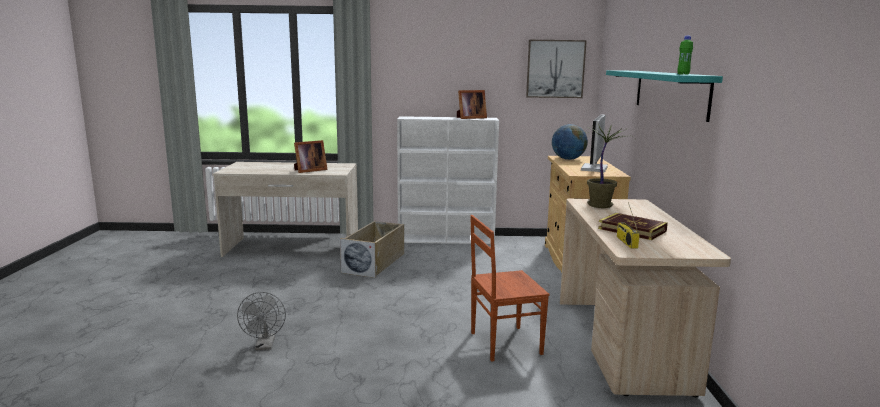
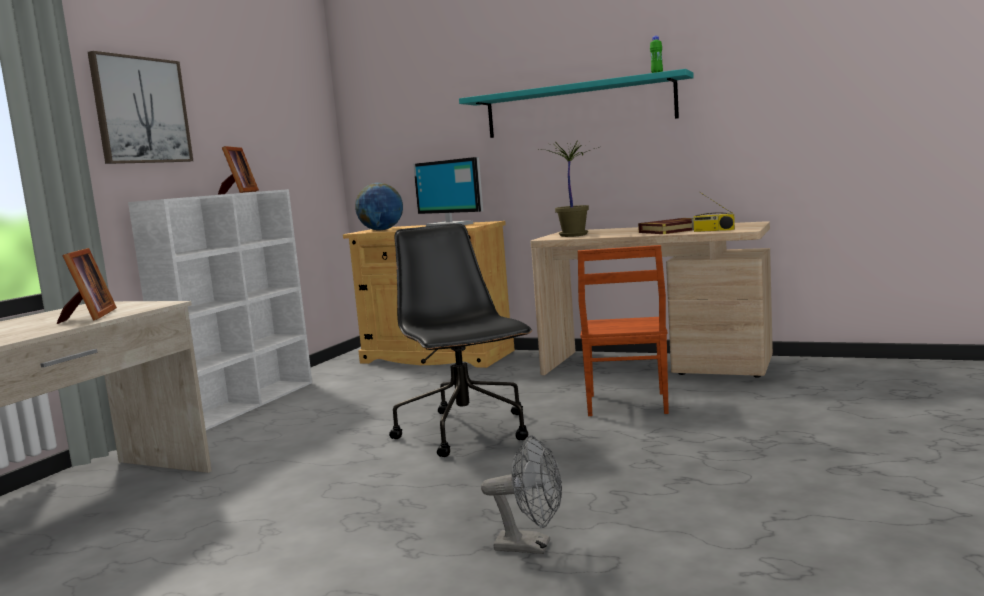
camera: 65 degrees left, 5 degrees down
beige storage box [340,221,404,278] -> none
picture [526,40,587,98] -> picture moved to [88,51,193,164]
none -> black office chair [389,224,532,457]

